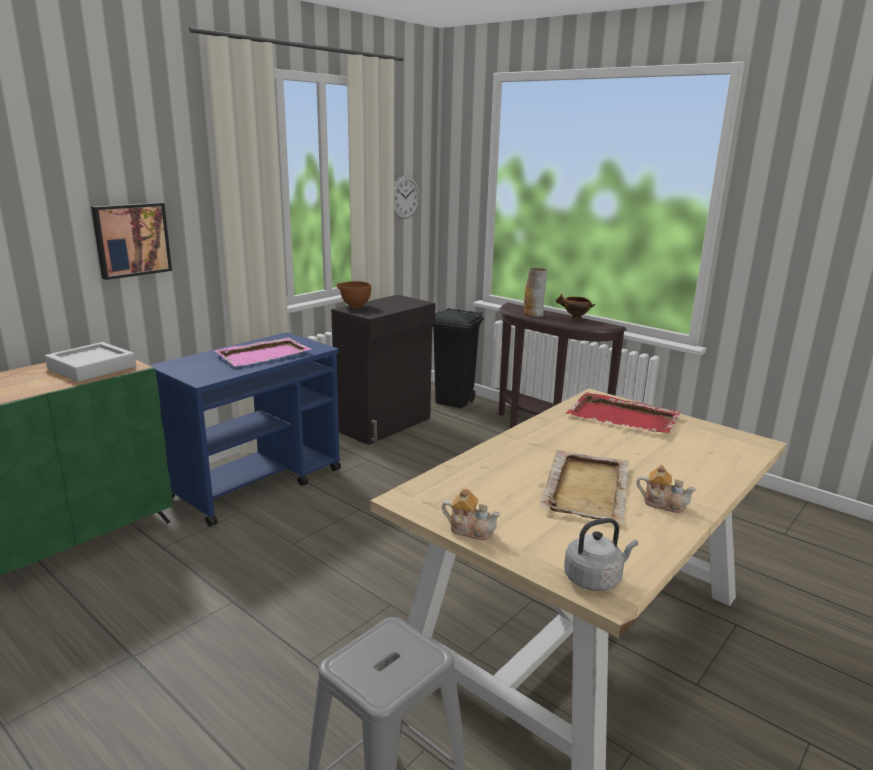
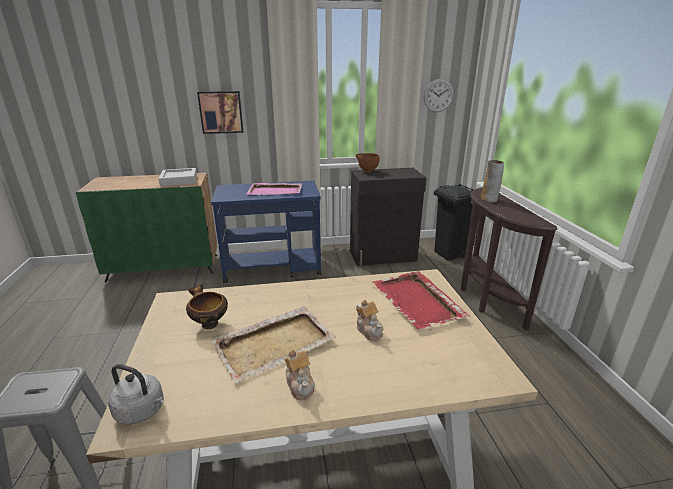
camera: 40 degrees right, 5 degrees up
teapot [442,488,500,540] -> teapot moved to [356,300,384,341]
bowl [556,294,595,320] -> bowl moved to [186,284,228,329]

